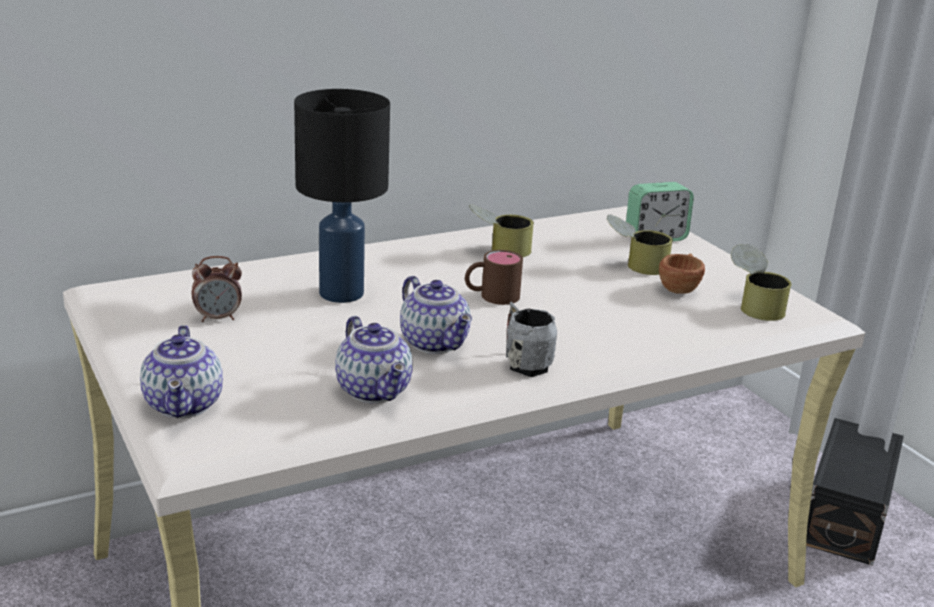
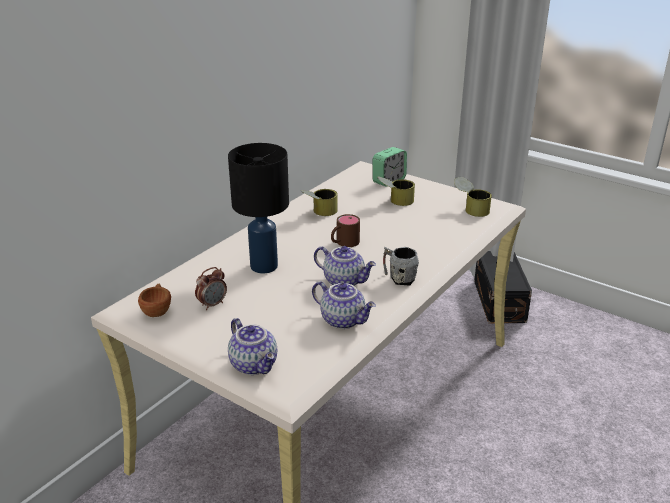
camera: 25 degrees left, 5 degrees up
brown cup [659,253,705,294] -> brown cup moved to [138,283,171,317]

